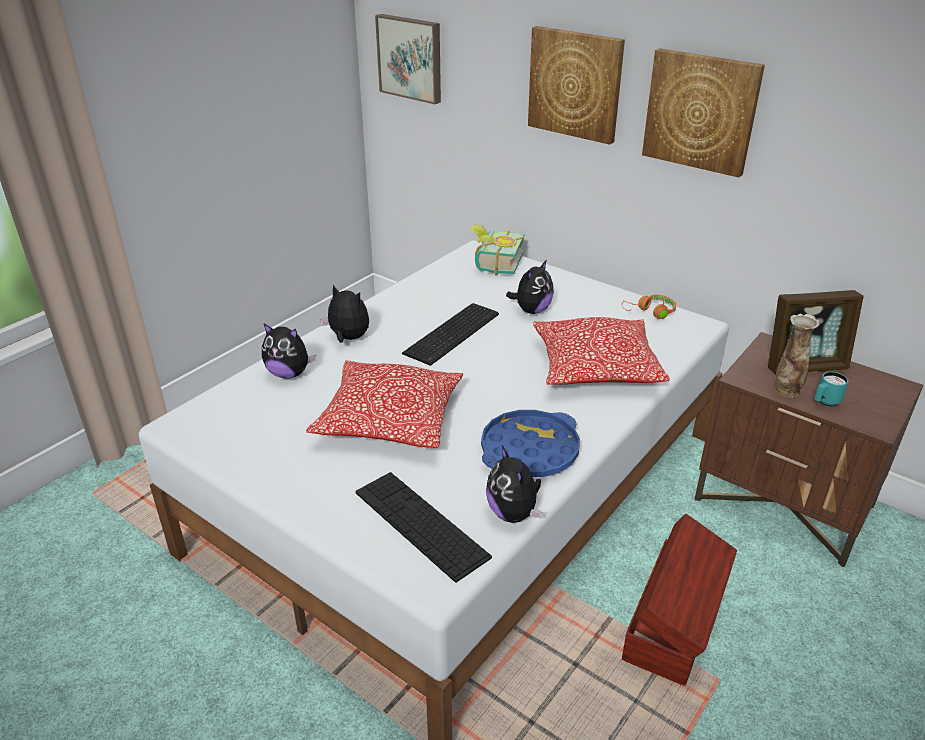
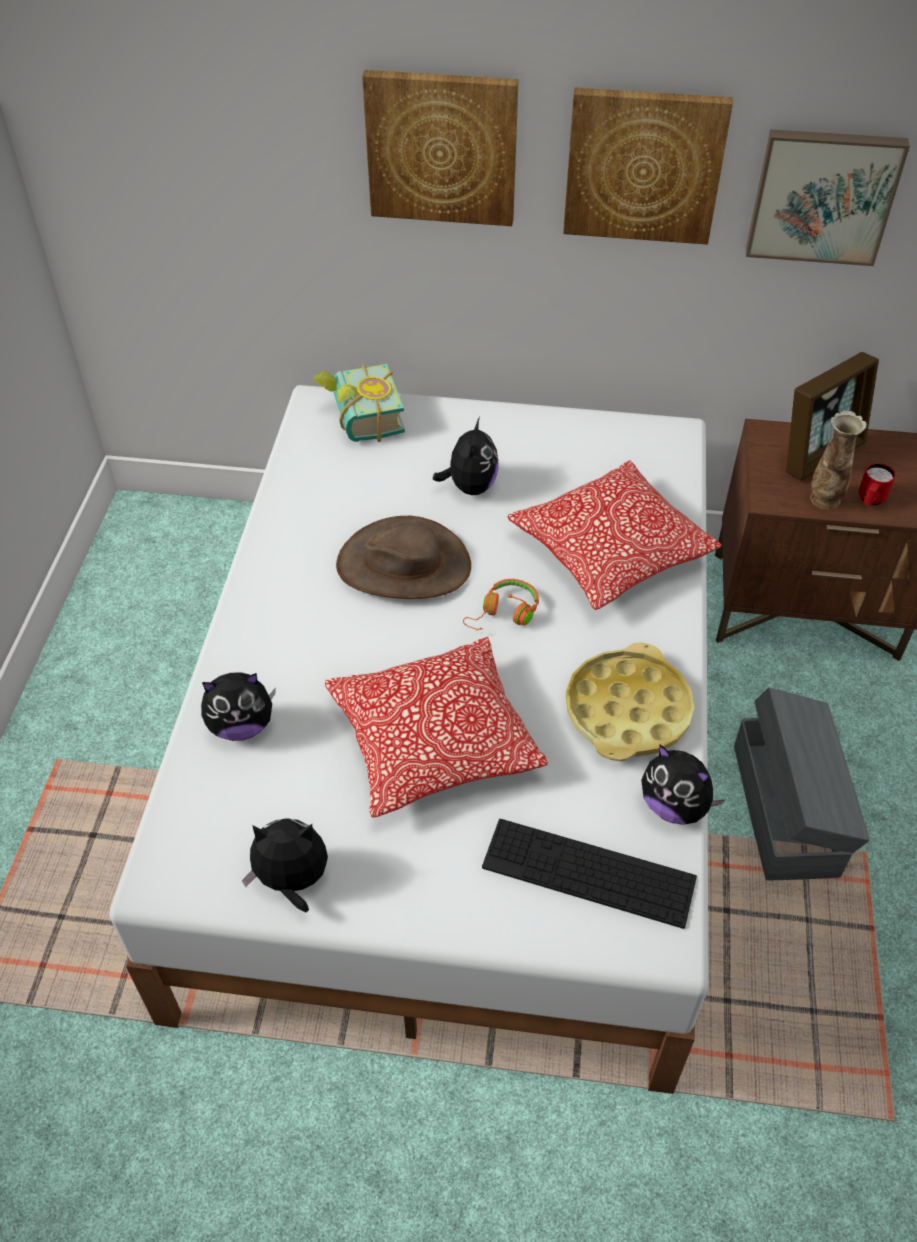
camera: 30 degrees left, 15 degrees up
plush toy [320,285,369,343] -> plush toy moved to [242,818,328,913]
picture [375,14,441,104] -> picture moved to [746,129,910,266]
keyboard [402,303,499,366] -> brown hat [336,516,471,599]
blue tray [481,410,580,477] -> yellow tray [566,642,694,761]
orange headphones [622,294,676,319] -> orange headphones moved to [463,579,539,630]
brown storage box [622,514,737,686] -> grey storage box [734,688,870,880]
turquoise mug [815,372,849,407] -> red mug [859,463,896,506]

